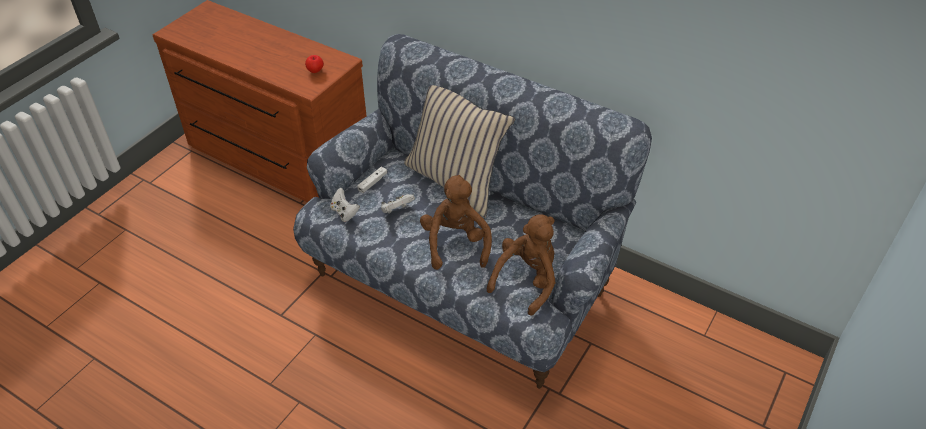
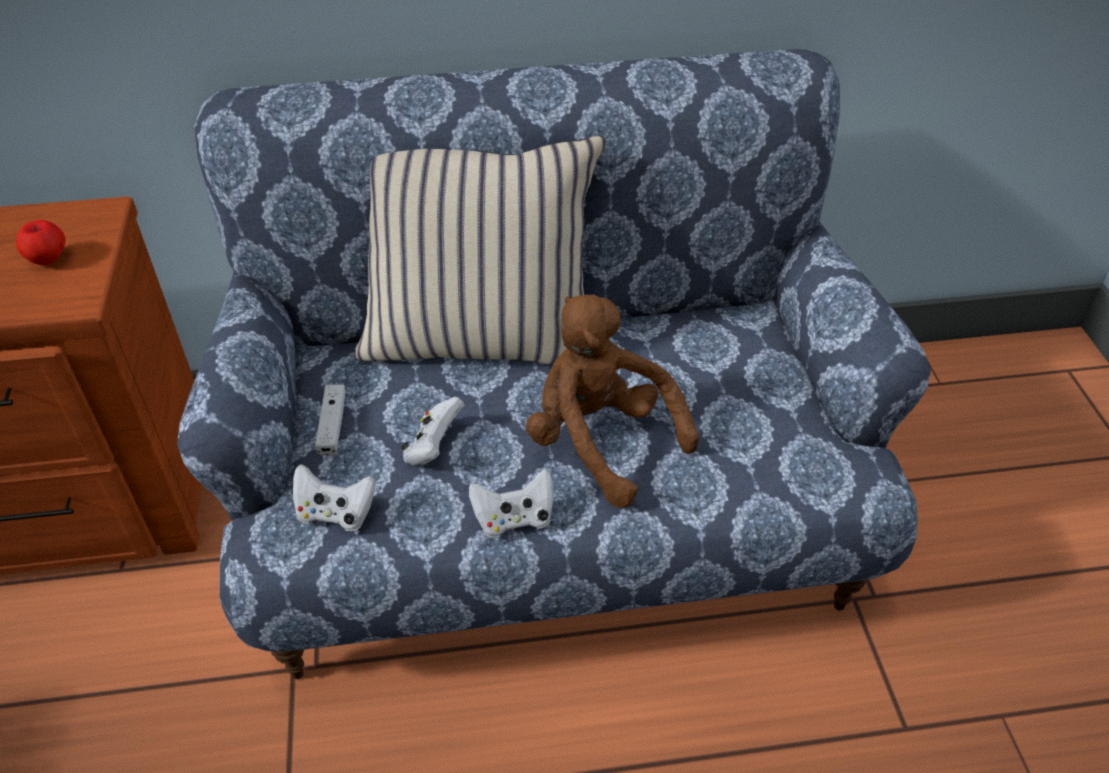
camera: 40 degrees left, 0 degrees up
brown plush toy [487,214,555,316] -> none
none -> white game controller [469,469,553,538]

